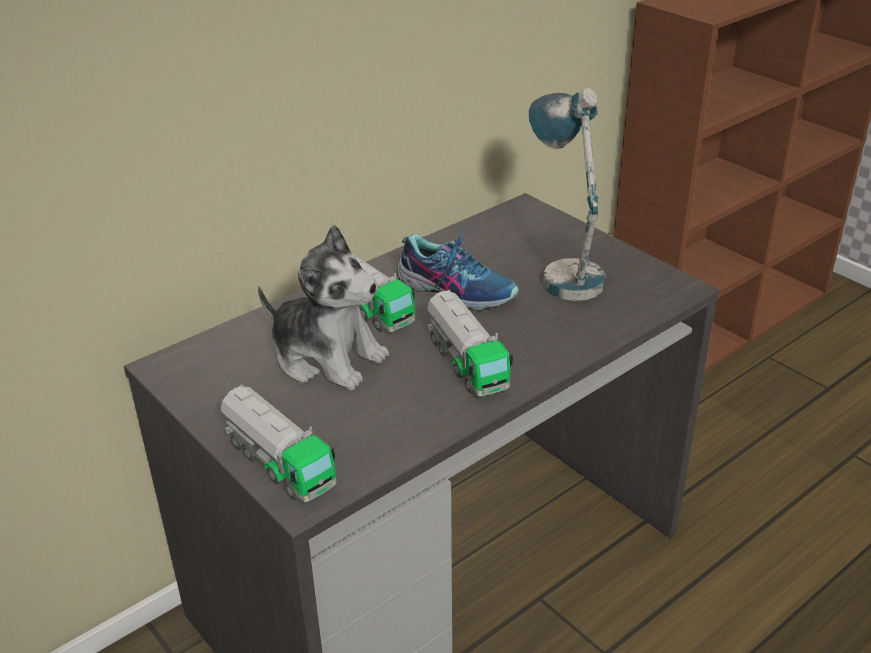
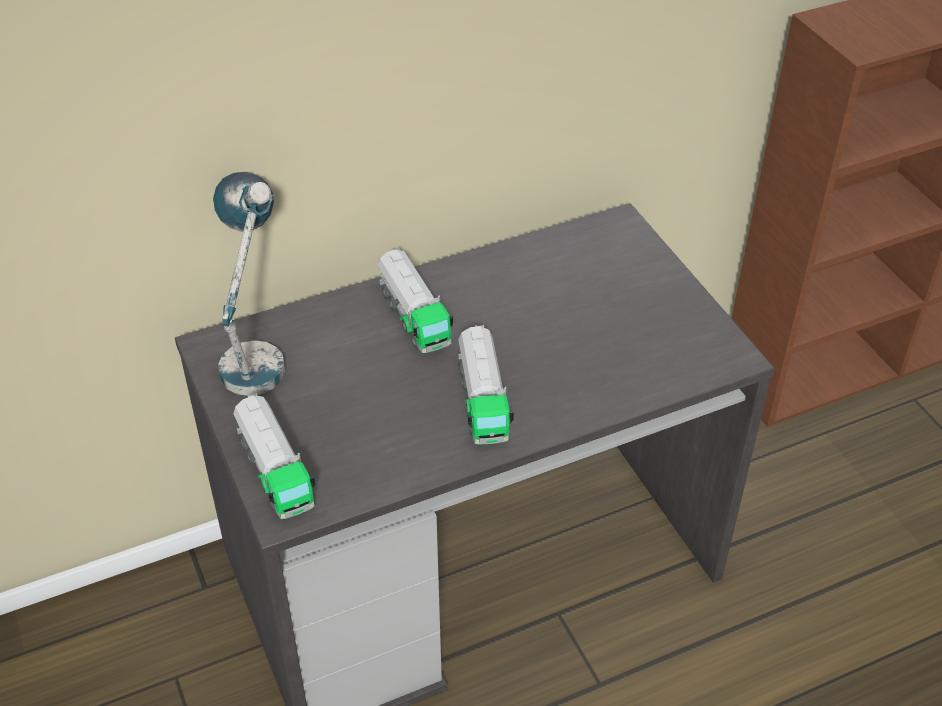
camera: 15 degrees right, 10 degrees up
plush toy [258,225,389,390] -> none
shoe [397,228,519,311] -> none
table lamp [529,88,606,301] -> table lamp moved to [213,172,285,396]

